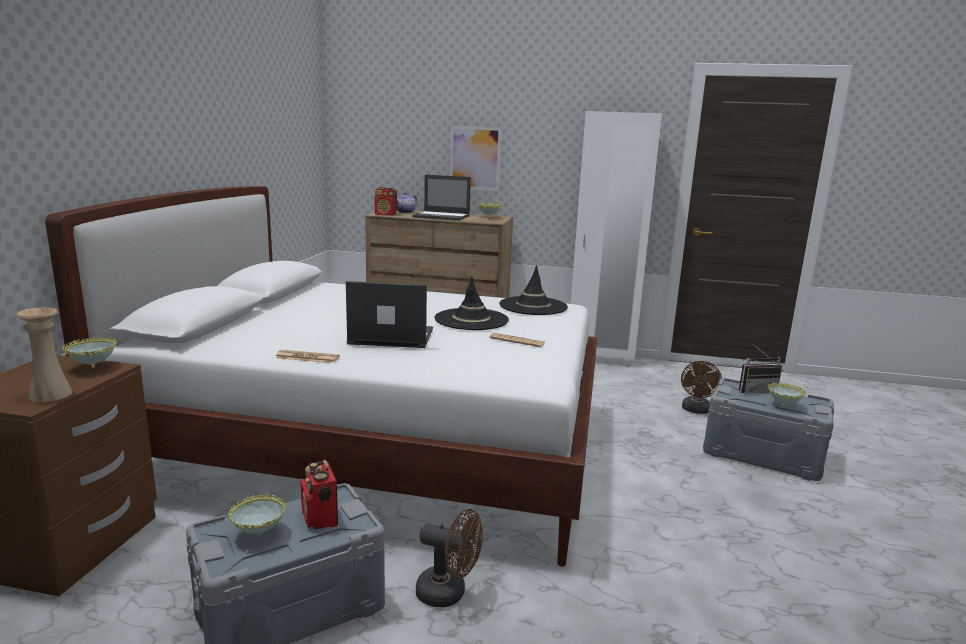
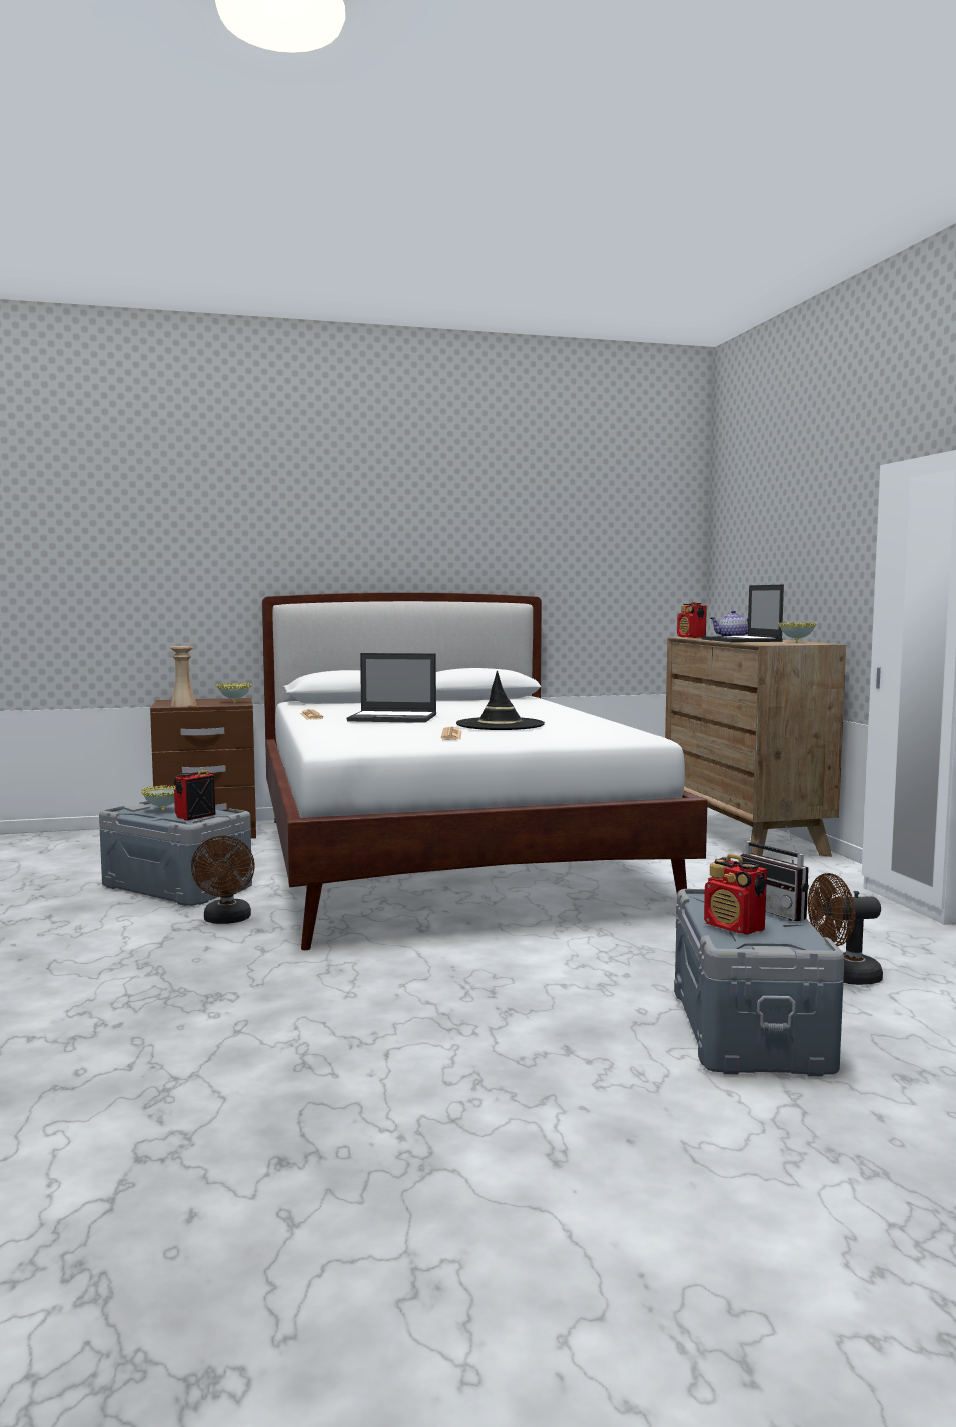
camera: 65 degrees right, 10 degrees down
laptop [346,281,433,348] -> laptop turned 120 degrees clockwise [347,653,436,723]
picture [450,126,502,191] -> none
black hat [499,265,568,315] -> none
bowl [768,382,806,407] -> radio [704,854,767,935]

